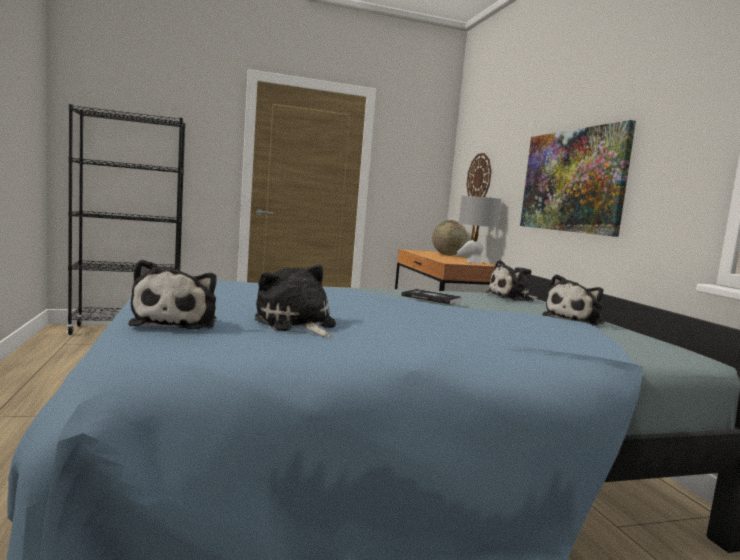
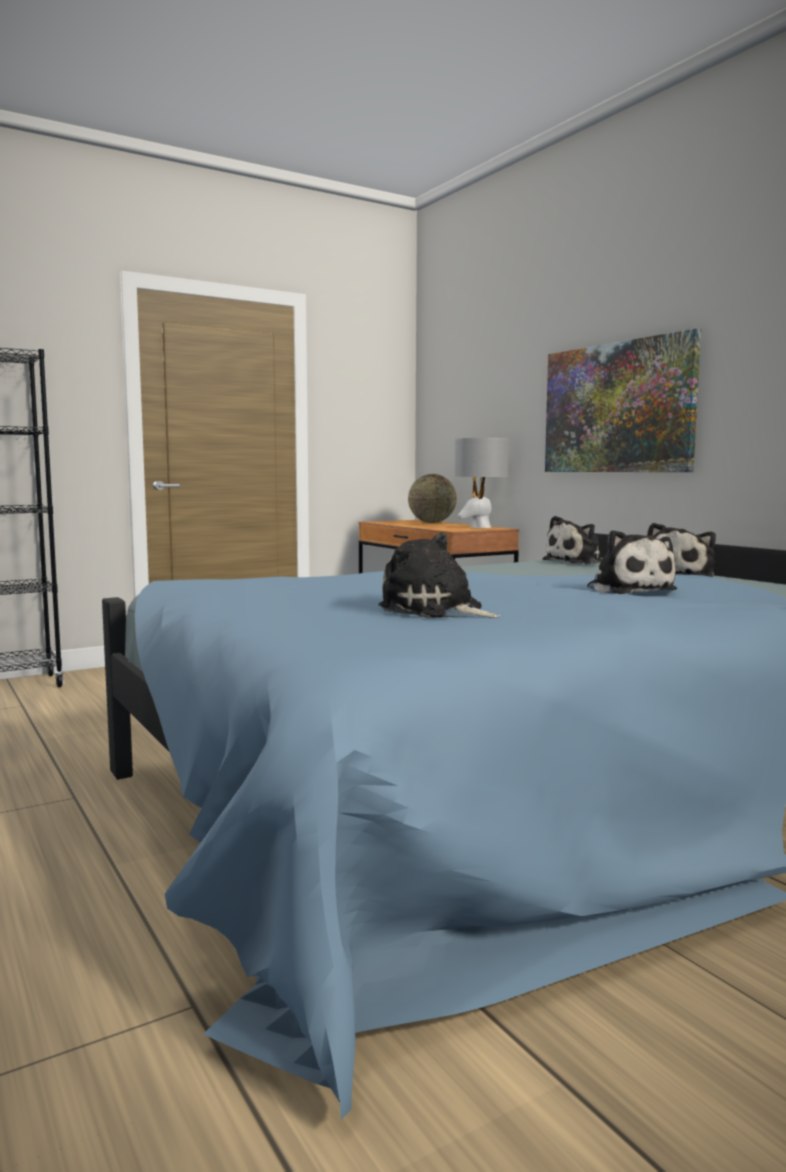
camera: 15 degrees left, 0 degrees up
plush toy [129,259,217,330] -> plush toy moved to [587,530,677,594]
book [401,289,463,305] -> none
wall clock [466,153,491,197] -> none

